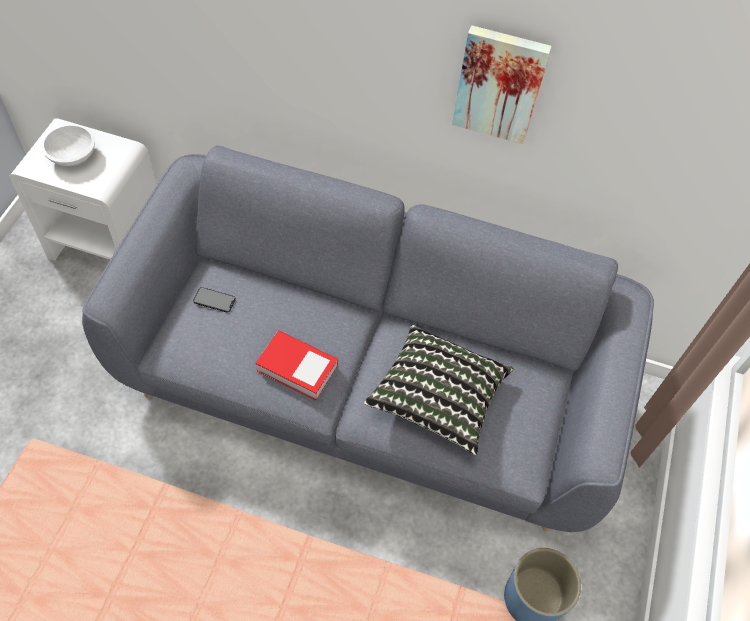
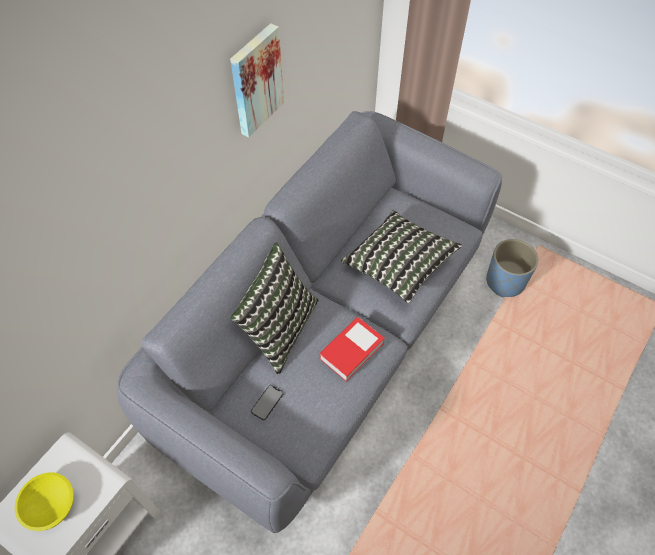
camera: 70 degrees left, 0 degrees up
white bowl [41,125,95,166] -> yellow bowl [15,472,74,531]
none -> pillow [230,242,319,375]

